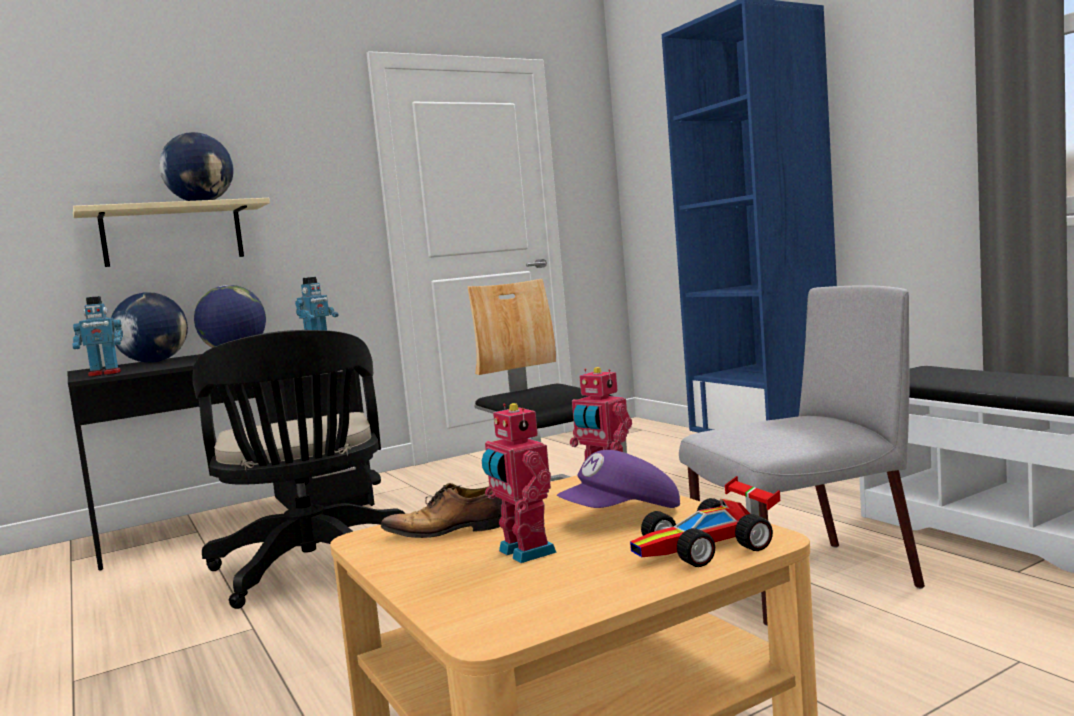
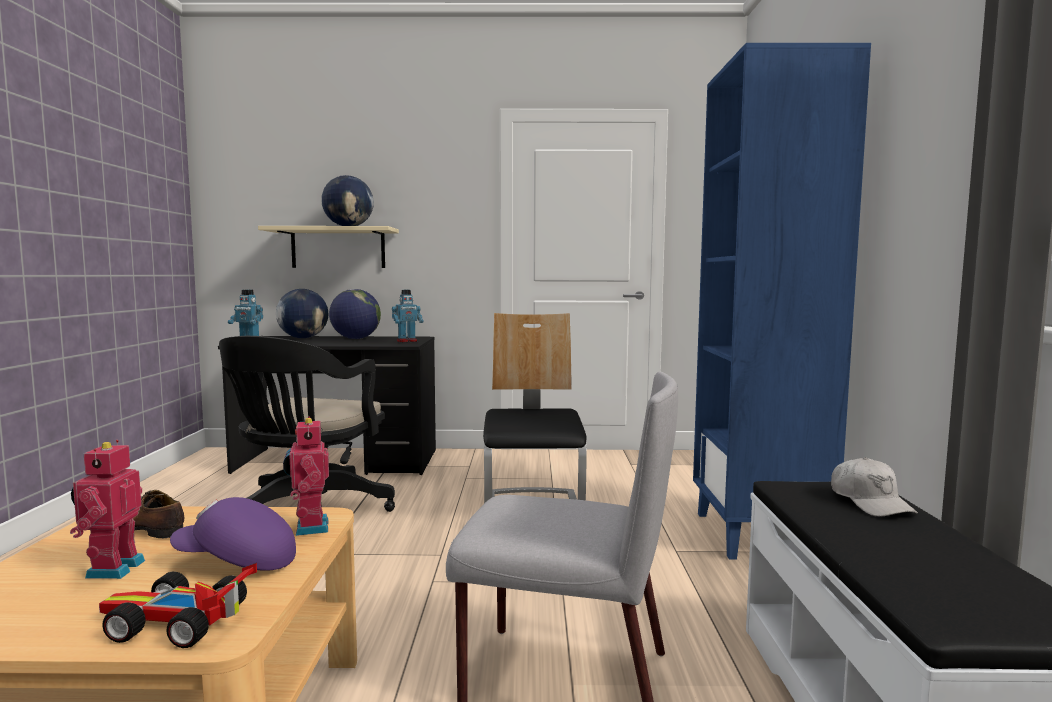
camera: 30 degrees right, 0 degrees up
none -> white cap [831,457,918,517]

